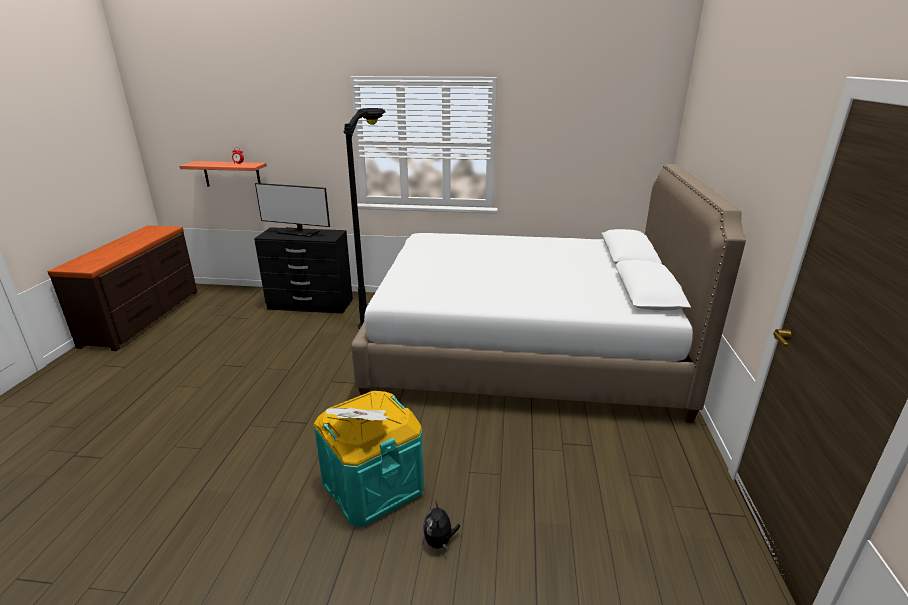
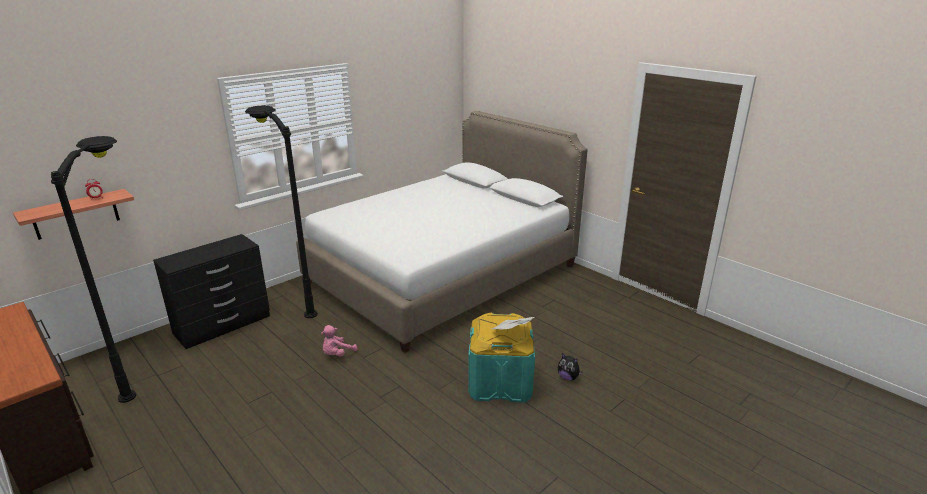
camera: 50 degrees left, 0 degrees up
monitor [255,183,330,237] -> none
none -> black floor lamp [51,136,136,403]
none -> pink plush toy [321,325,357,357]

